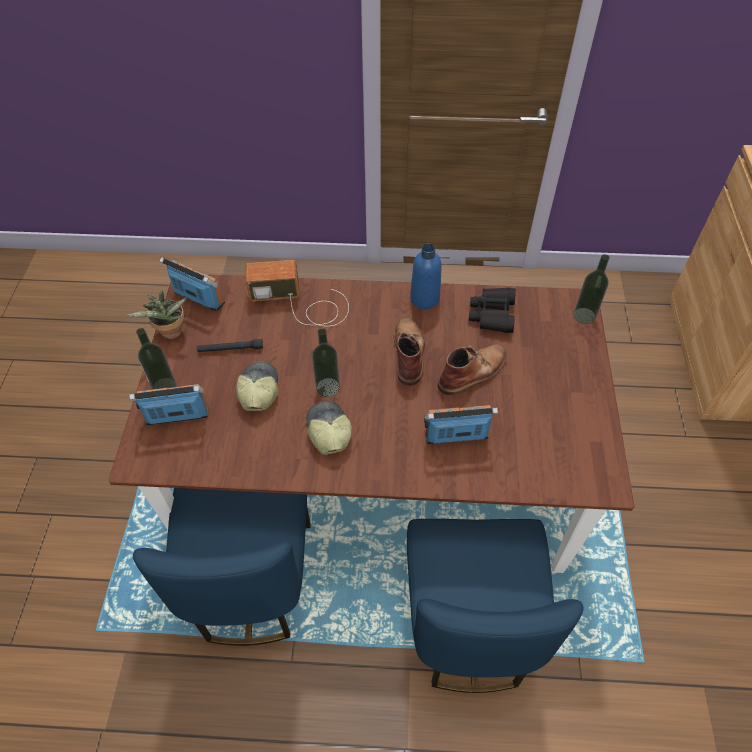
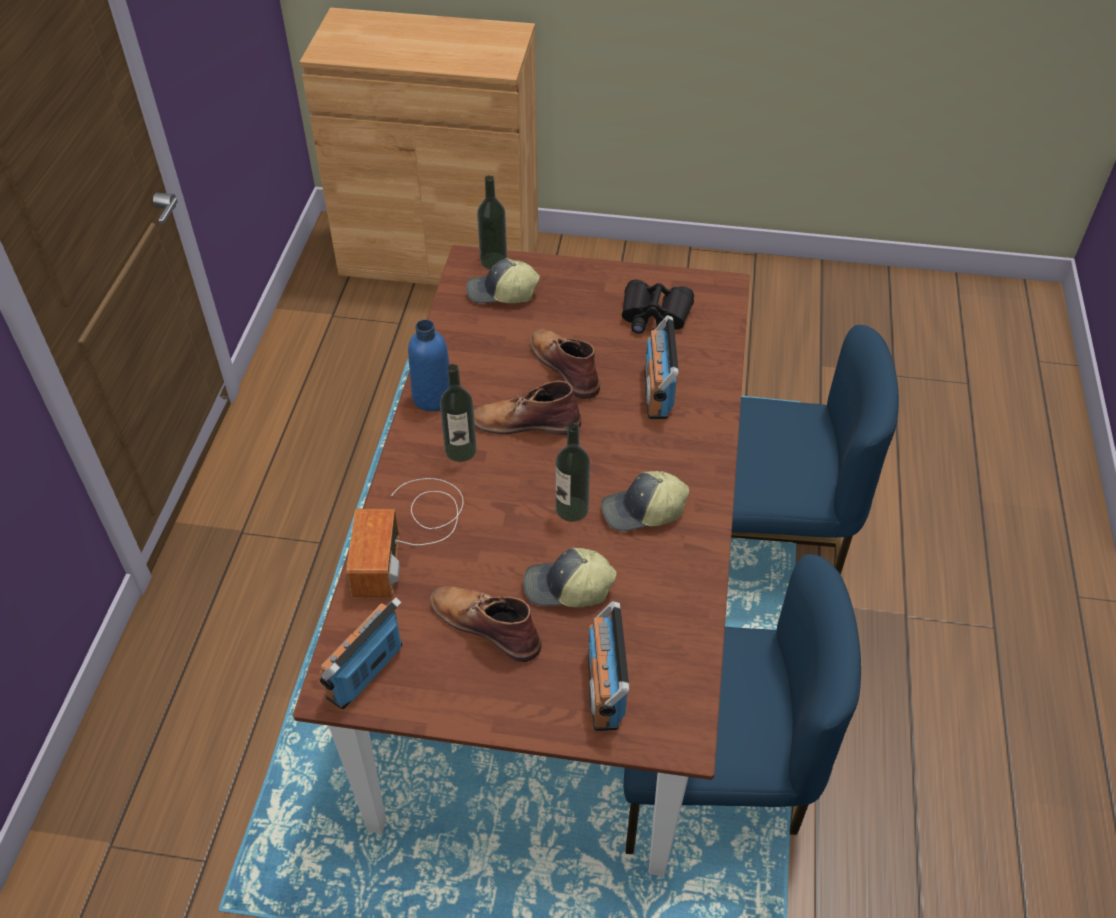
camera: 85 degrees left, 5 degrees down
potted plant [126,291,186,339] -> none
bottle [136,328,176,389] -> bottle moved to [440,364,477,462]
black flashlight [197,339,263,352] -> brown boot [430,585,542,662]
black binoculars [469,287,516,333] -> black binoculars moved to [622,279,694,334]
none -> cap [466,258,540,303]

